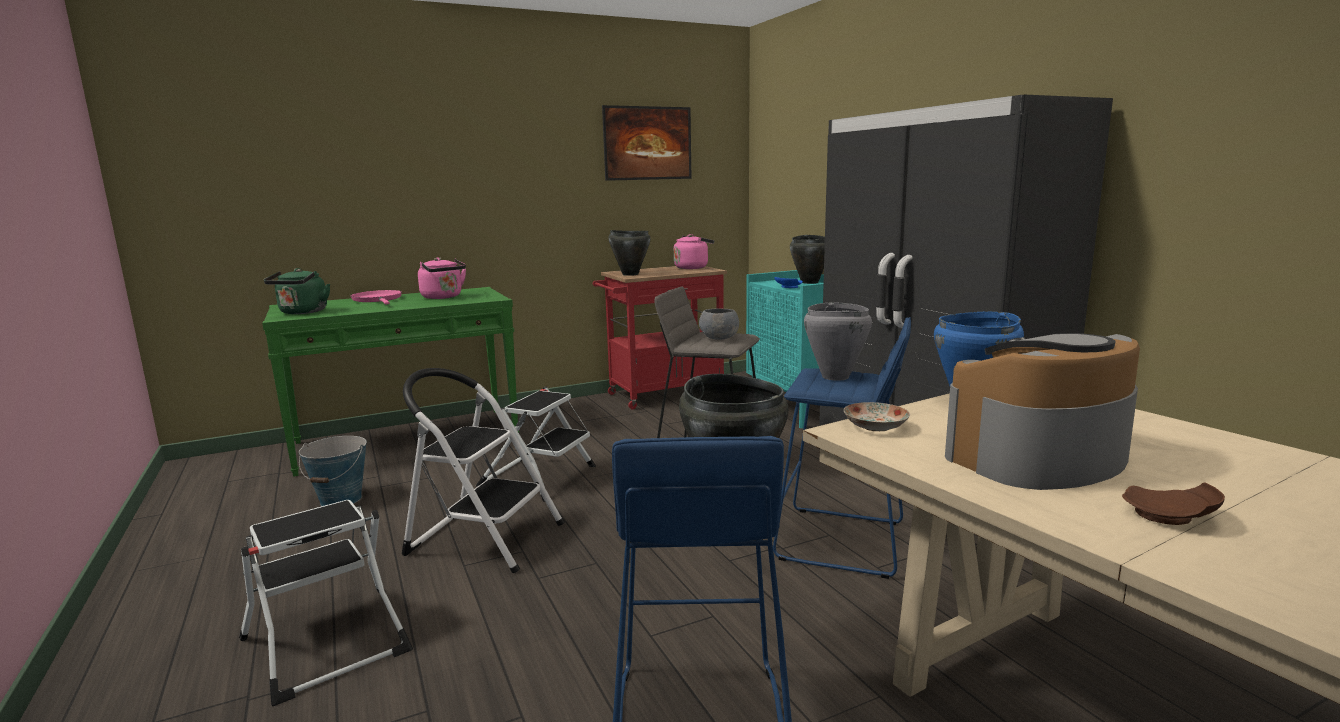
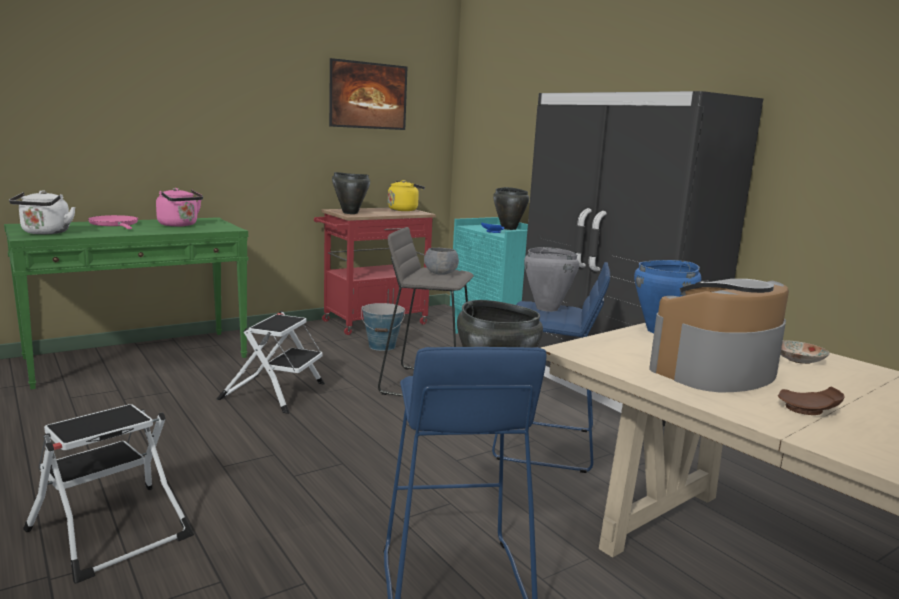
camera: 10 degrees left, 0 degrees up
green kettle [264,268,330,314] -> white kettle [9,190,76,234]
bucket [299,436,367,506] -> bucket moved to [361,303,405,351]
step ladder [402,368,565,573] -> none
pink kettle [674,234,714,269] -> yellow kettle [388,180,425,211]
plate [844,402,910,431] -> plate moved to [780,340,830,364]

